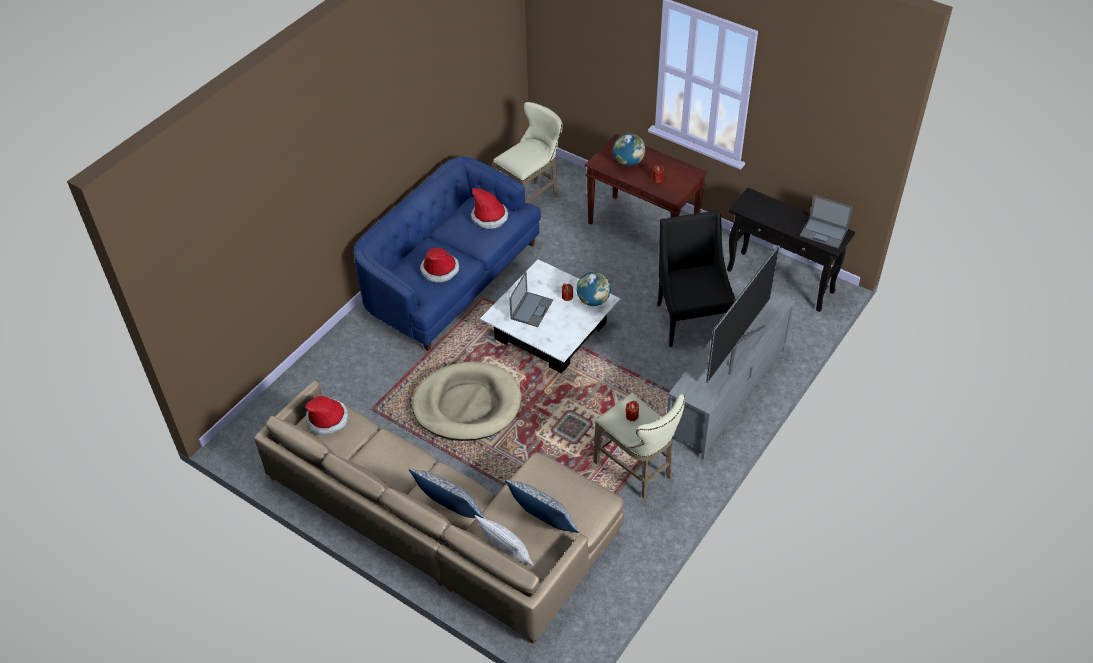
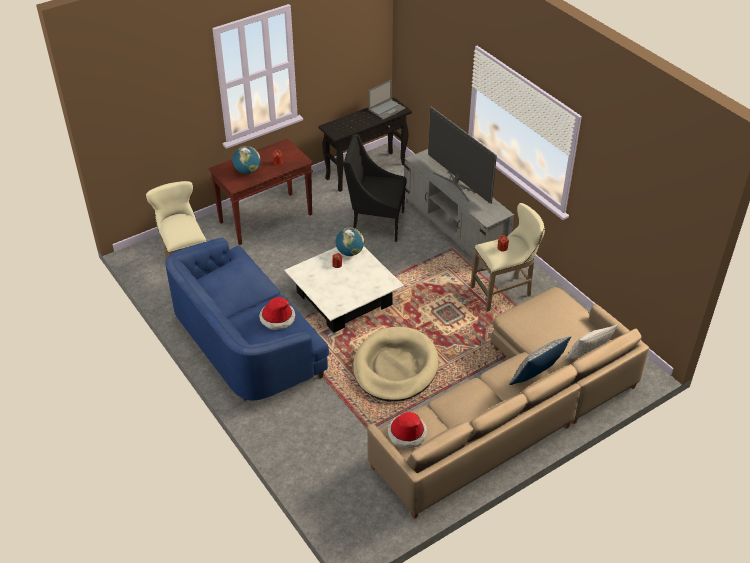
camera: 70 degrees left, 5 degrees down
hat [471,188,508,229] -> none
pillow [505,480,579,533] -> none
laptop [509,271,553,327] -> none

